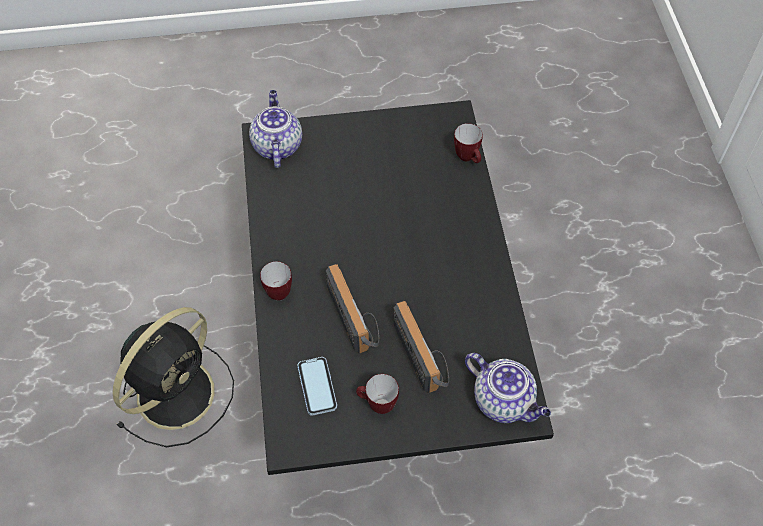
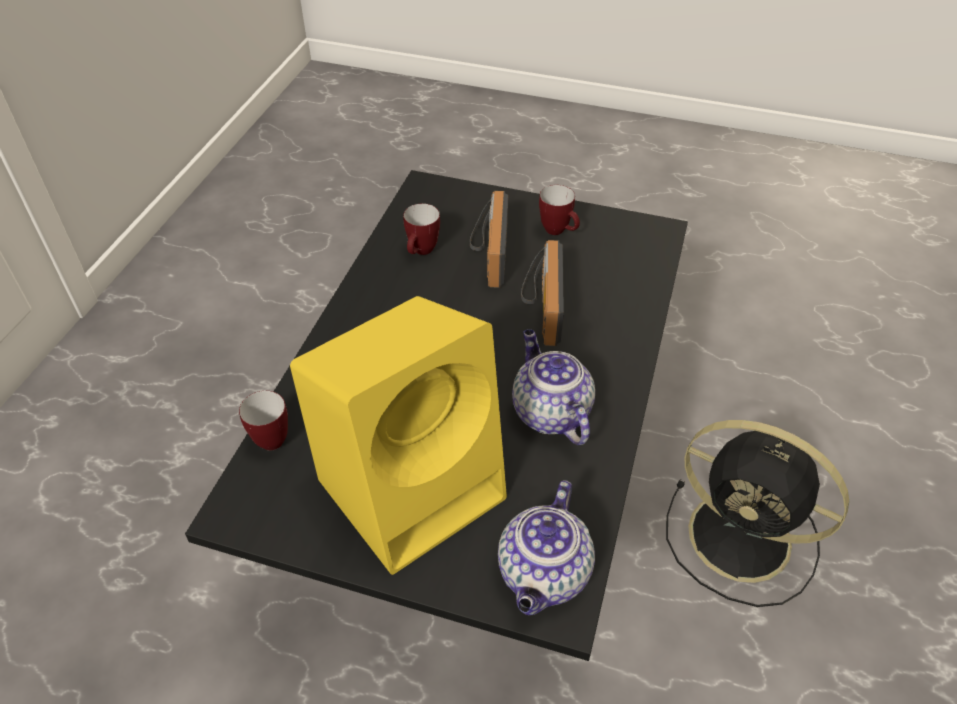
camera: 155 degrees left, 10 degrees down
black fan [113,307,234,447] -> black fan turned 120 degrees counterclockwise [666,420,849,607]
mug [260,261,292,301] -> mug moved to [403,204,440,255]
phone [298,357,337,416] -> none
teapot [465,353,551,423] -> teapot moved to [512,329,595,445]
none -> yellow speaker [290,296,507,575]

